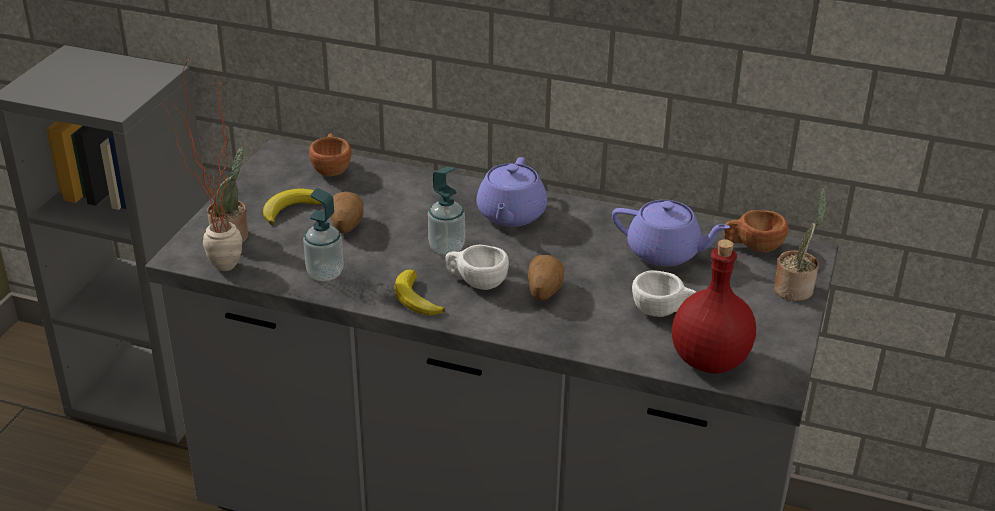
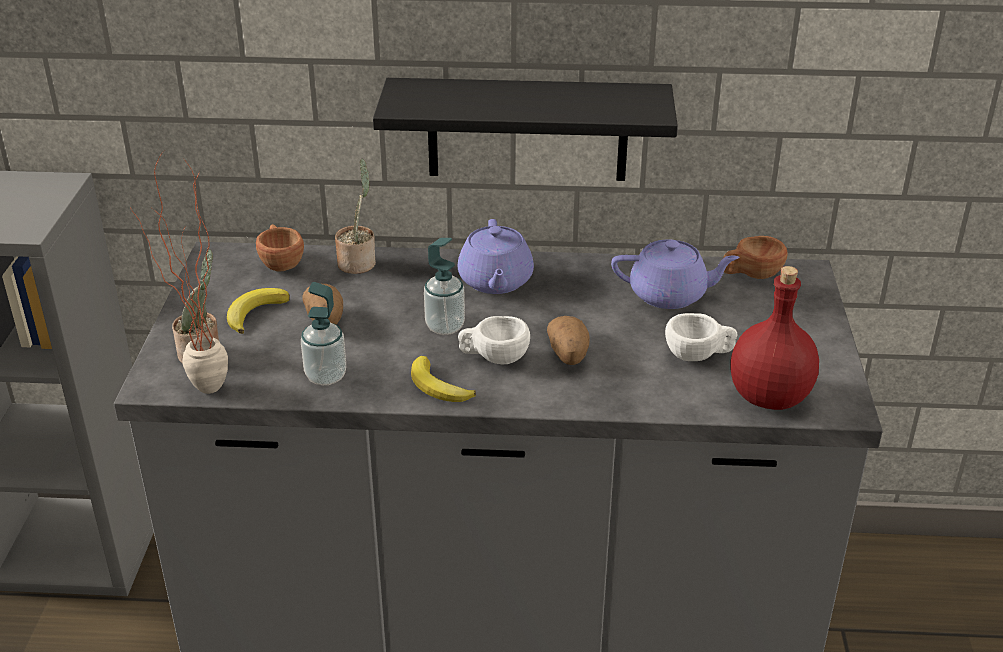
camera: 15 degrees left, 0 degrees up
potted plant [774,187,827,301] -> potted plant moved to [335,159,376,274]
none -> black shelf [373,78,678,181]

